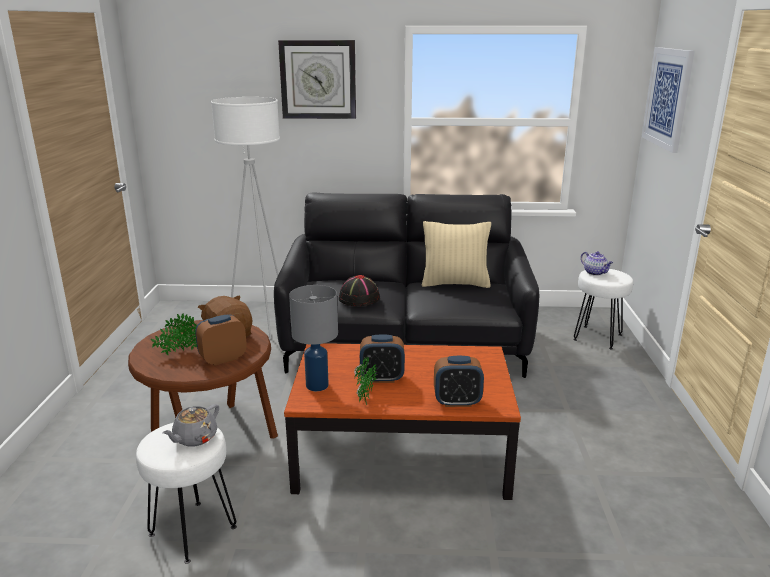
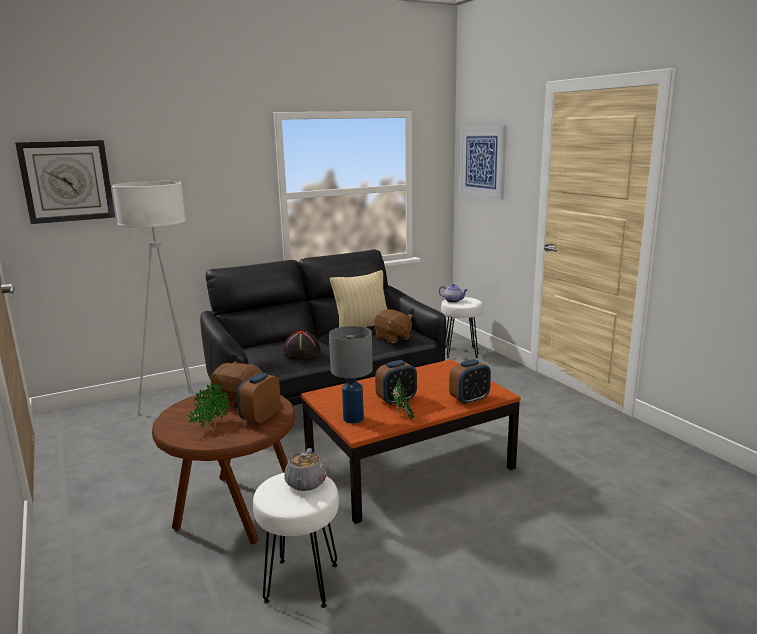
camera: 30 degrees left, 5 degrees down
wall clock [278,40,356,119] -> wall clock moved to [15,140,115,224]
none -> brown plush toy [374,309,413,343]

